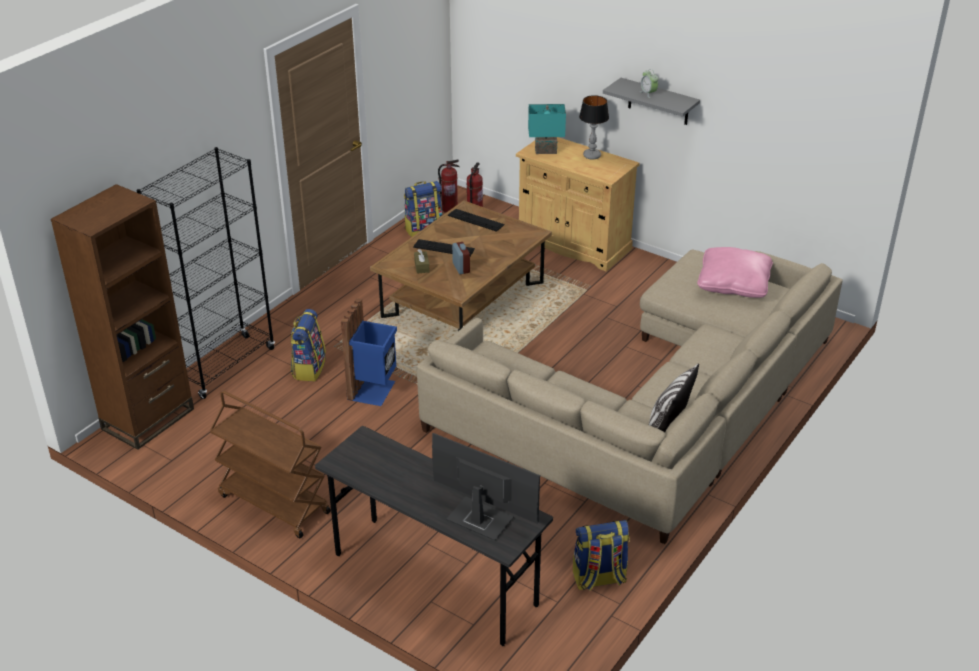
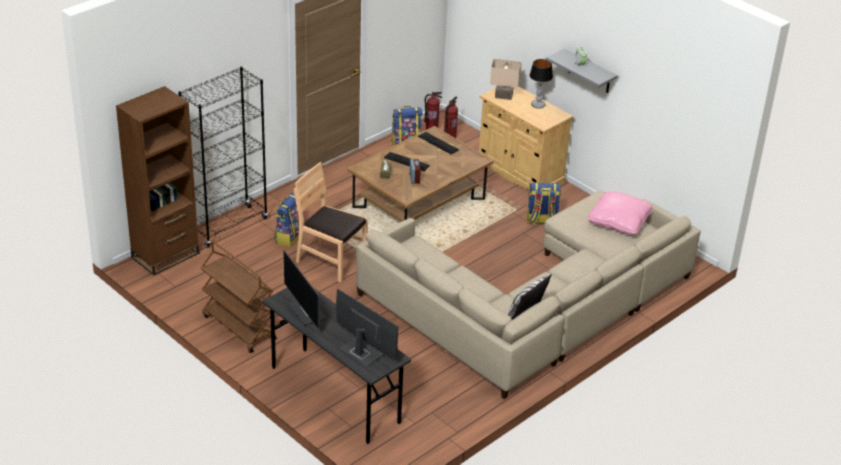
camera: 10 degrees right, 0 degrees up
blue trash can [341,298,397,406] -> brown chair [294,162,368,282]
turquoise table lamp [528,104,566,154] -> beige table lamp [490,59,522,100]
backpack [573,520,630,591] -> backpack moved to [527,183,561,223]
none -> monitor [283,250,327,329]

